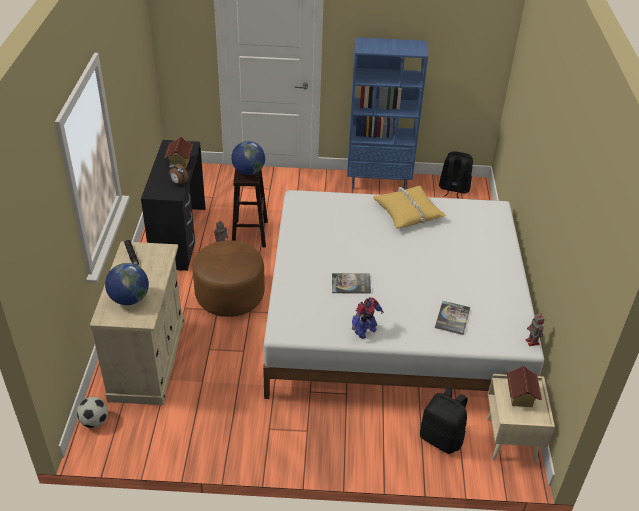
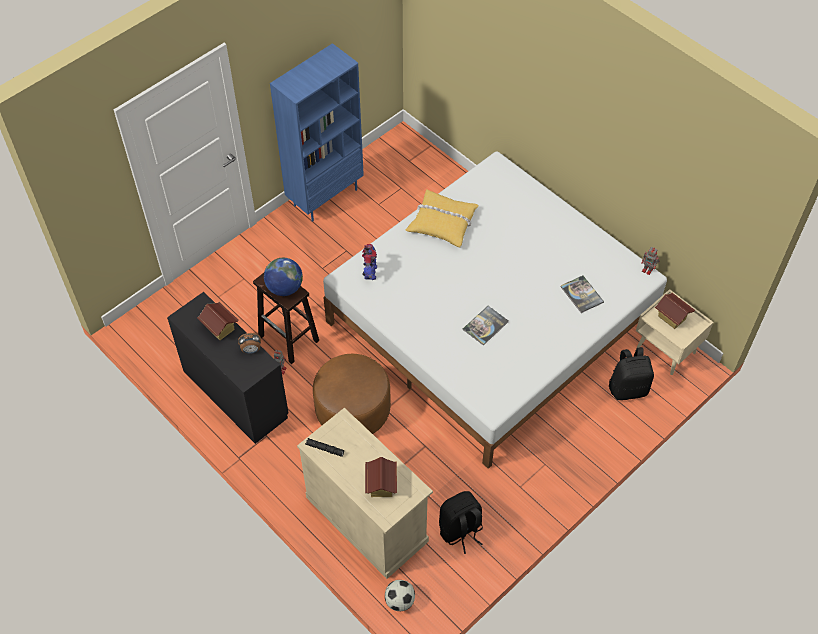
camera: 45 degrees left, 15 degrees up
globe [105,263,149,305] -> toy house [365,457,397,497]
toy robot [352,297,384,339] -> toy robot moved to [362,244,377,280]
black backpack [439,151,473,199] -> black backpack moved to [439,491,483,554]

